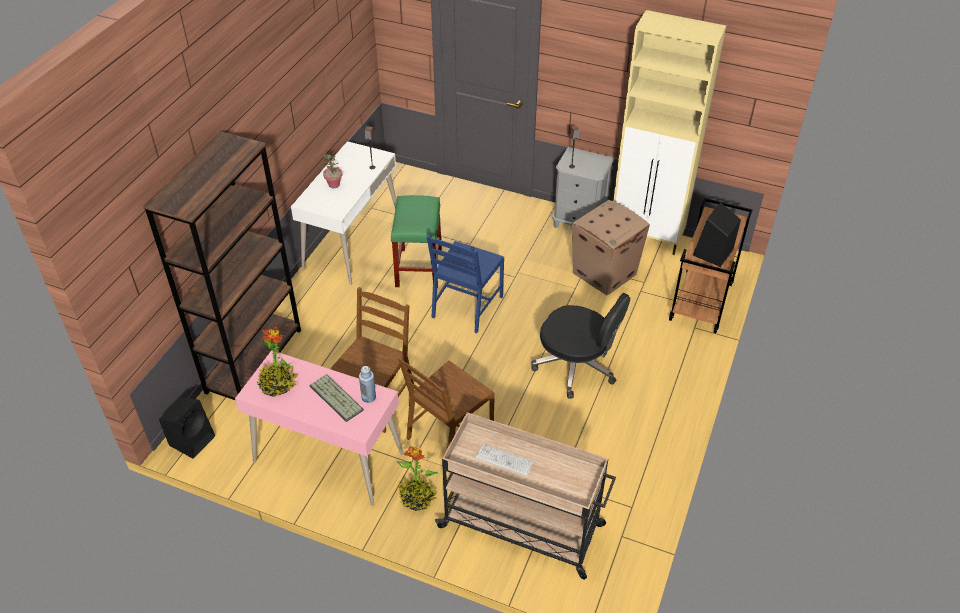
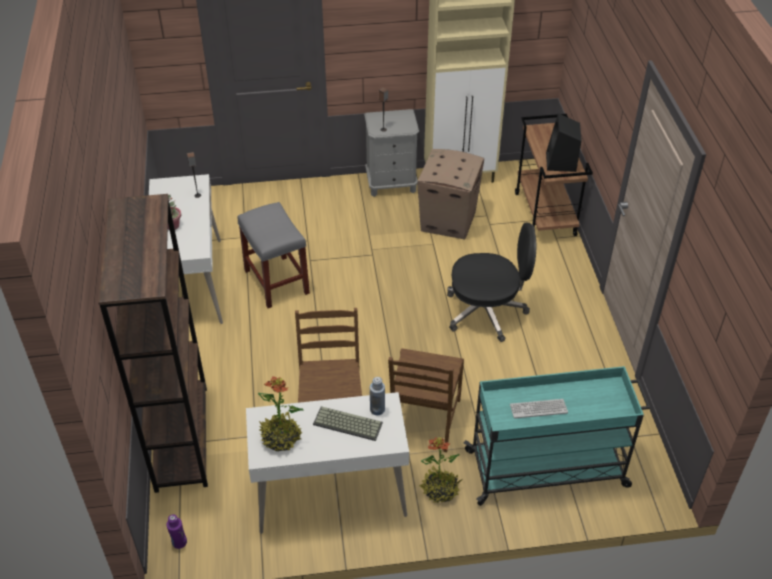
camera: 30 degrees left, 0 degrees up
black speaker [159,397,215,459] -> purple bottle [167,514,187,549]
pink desk [235,350,403,506] -> white desk [246,392,409,534]
green stool [391,195,442,288] -> grey stool [237,202,310,308]
blue chair [427,235,504,333] -> none
beige cart [435,412,616,580] -> turquoise cart [464,366,650,506]

